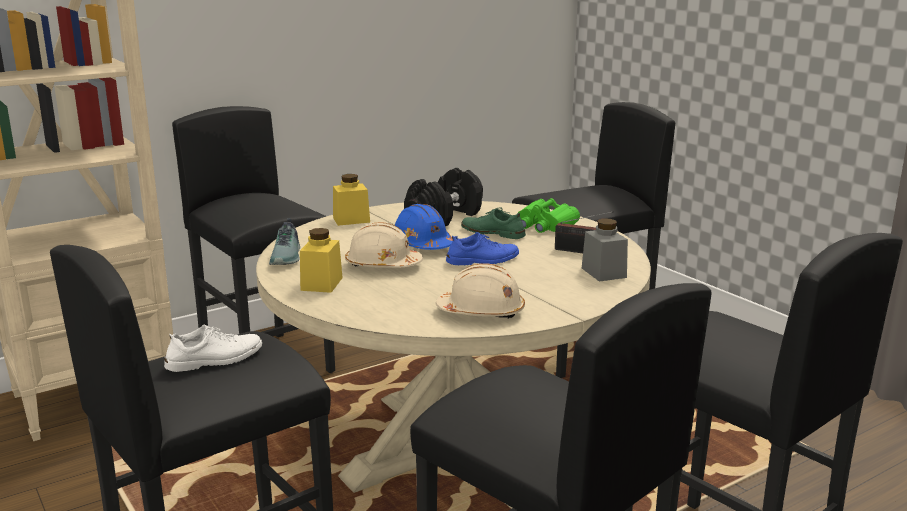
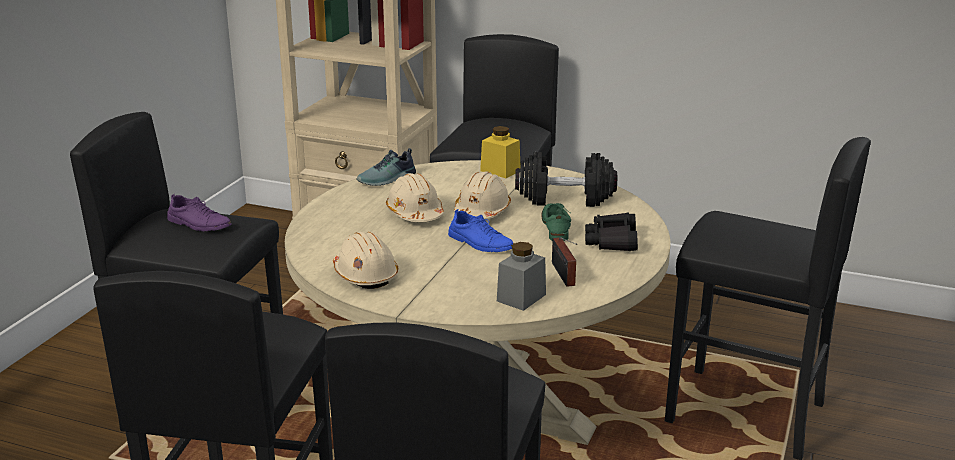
camera: 55 degrees right, 5 degrees up
white shoe [164,325,262,372] -> purple shoe [167,194,232,231]
yellow jar [300,228,343,293] -> none
blue hard hat [395,204,453,250] -> beige hard hat [454,171,511,219]
green binoculars [518,198,580,233] -> black binoculars [585,213,638,251]

